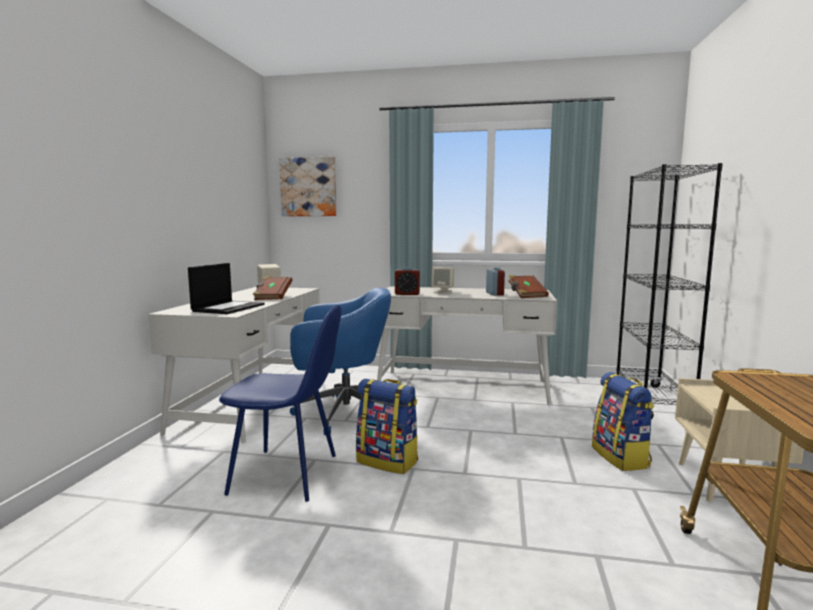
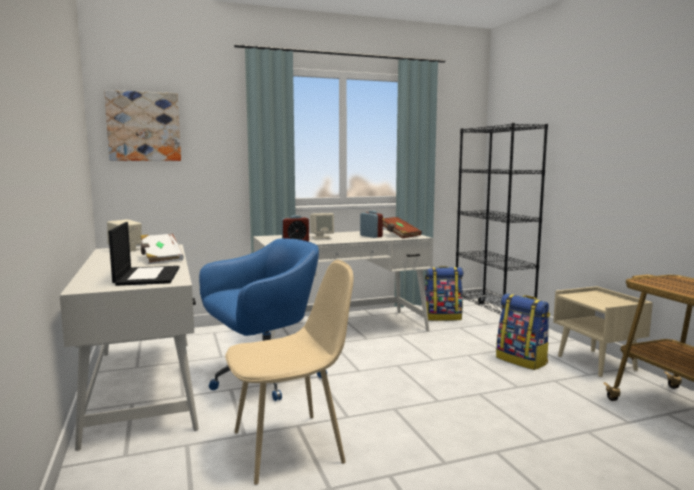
camera: 30 degrees left, 0 degrees up
blue chair [219,306,342,502] -> beige chair [225,260,353,485]
brown book [253,276,292,300] -> white book [140,234,184,264]
backpack [356,379,418,474] -> backpack moved to [425,266,463,321]

